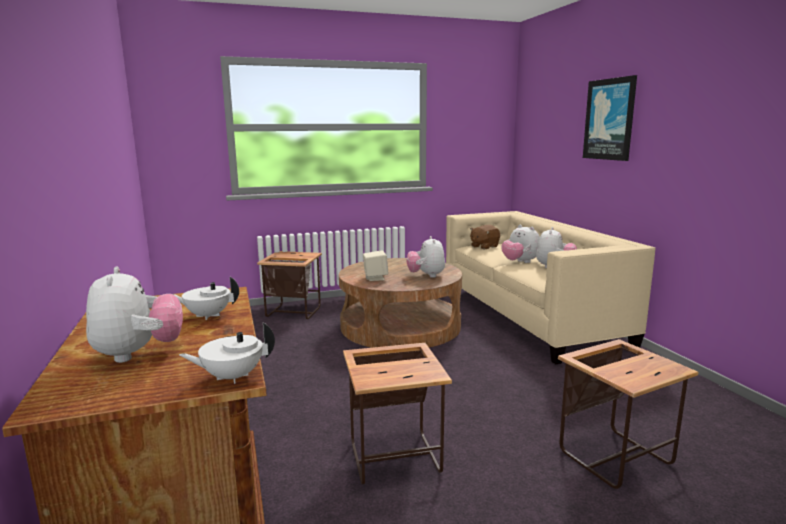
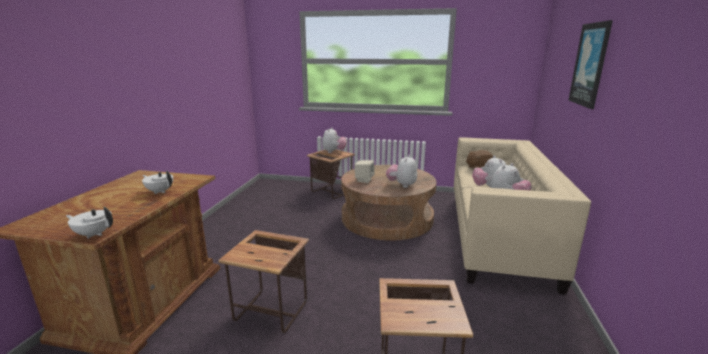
camera: 30 degrees right, 5 degrees up
plush toy [86,266,183,363] -> plush toy moved to [322,127,347,153]

